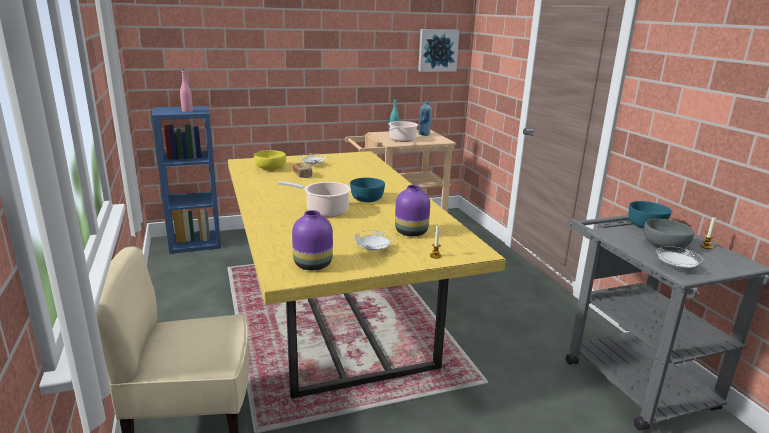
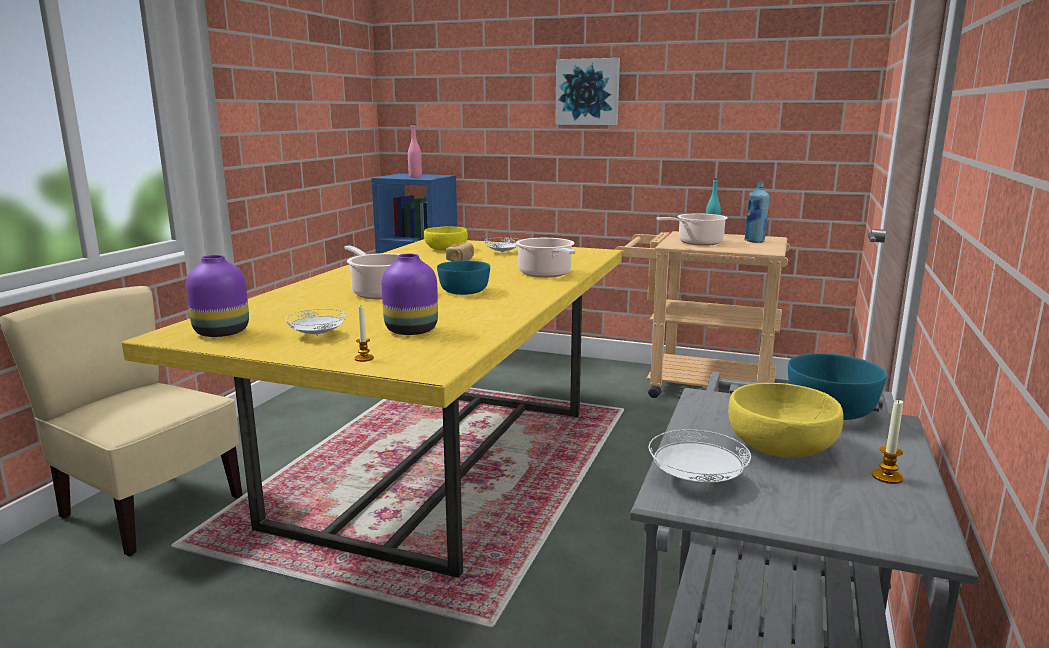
camera: 40 degrees right, 5 degrees down
picture [418,29,460,72] -> picture moved to [555,58,620,125]
grey bowl [644,219,694,250] -> yellow bowl [728,383,844,458]
none -> cooking pot [516,238,575,278]

